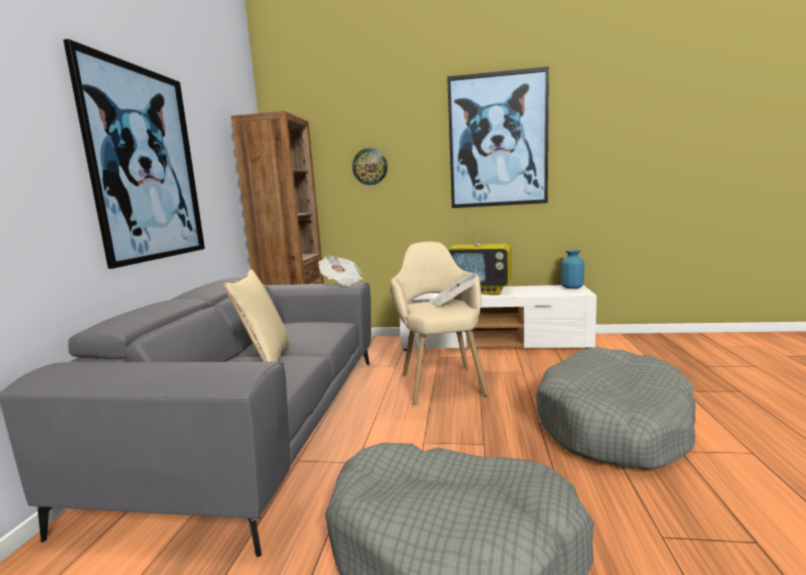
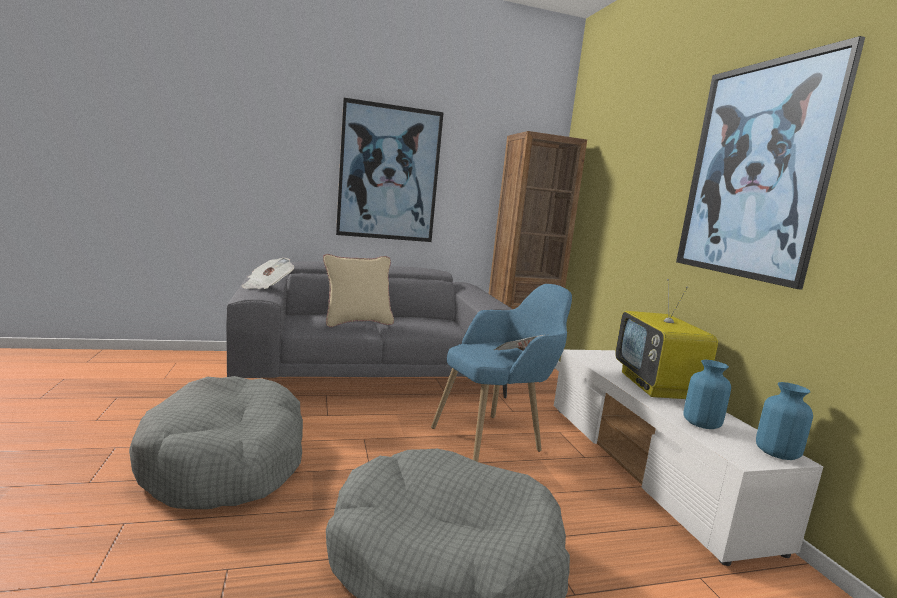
camera: 65 degrees right, 0 degrees up
newspaper [318,256,363,286] -> newspaper moved to [242,258,294,289]
wall clock [352,148,387,185] -> none
beige armchair [390,242,488,405] -> blue armchair [431,284,572,462]
none -> blue vase [683,360,731,429]

